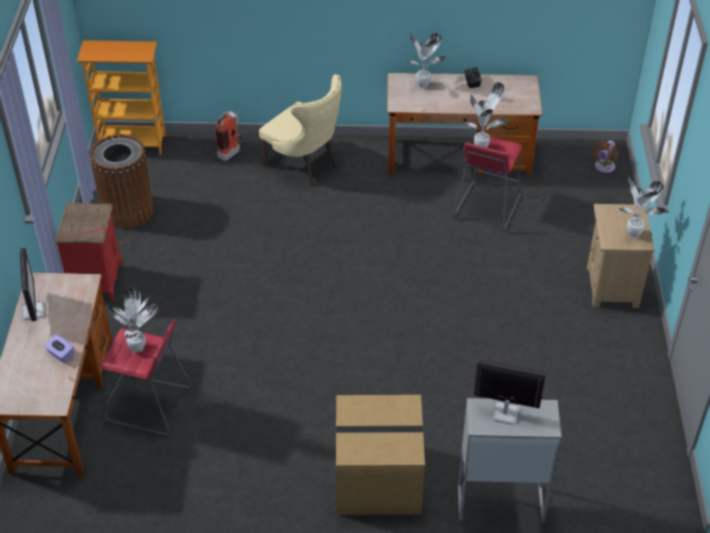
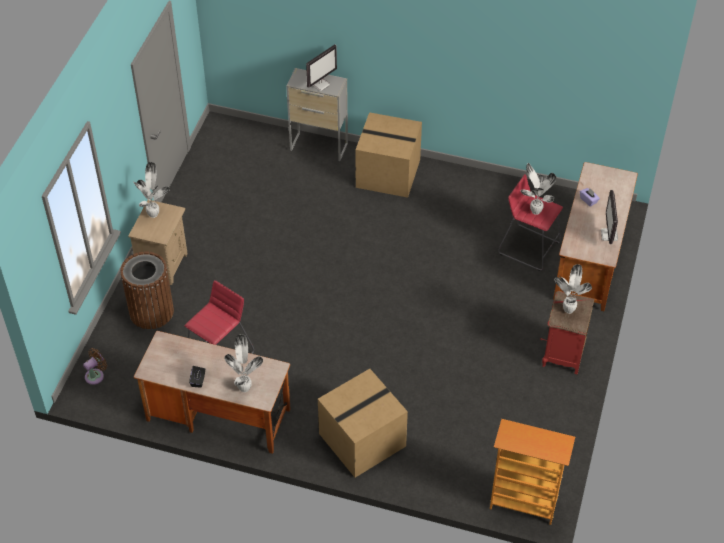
camera: 165 degrees left, 5 degrees up
brown trash can [90,134,154,229] -> brown trash can moved to [120,251,174,329]
fire extinguisher [215,111,244,161] -> none
beige chair [259,74,342,187] -> cardboard box [318,369,408,478]
potted plant [464,82,507,148] -> potted plant moved to [555,264,592,314]
monitor [474,359,546,425] -> monitor turned 75 degrees counterclockwise [306,44,337,91]

